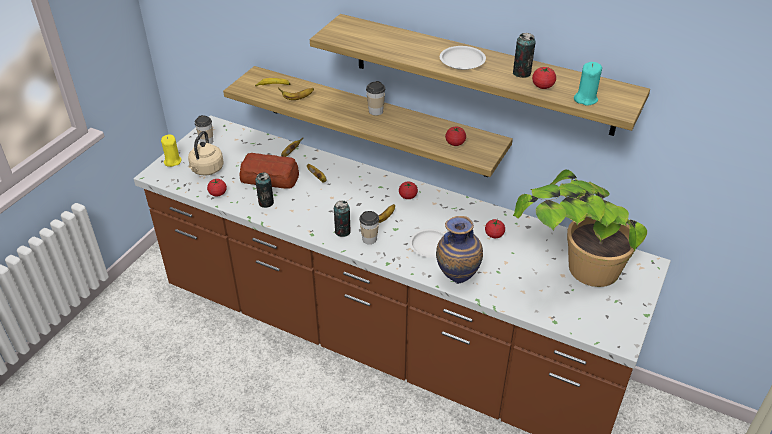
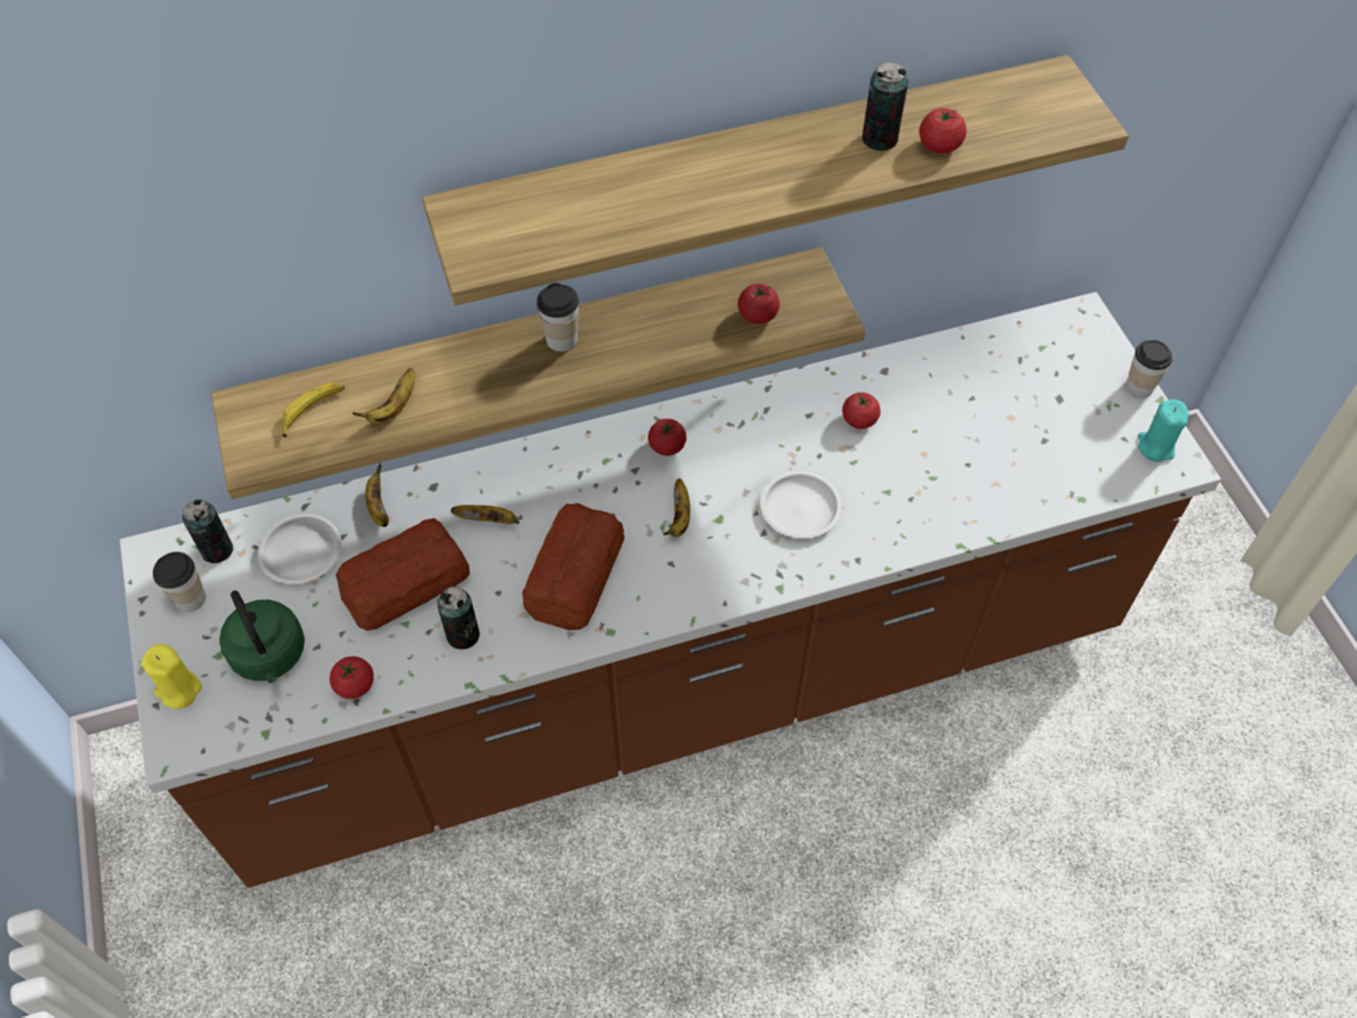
camera: 45 degrees left, 15 degrees up
beige kettle [188,131,224,176] -> green kettle [220,590,305,683]
can [334,201,350,237] -> can moved to [182,499,233,563]
cup [359,211,379,244] -> cup moved to [1126,340,1172,398]
vase [436,216,483,284] -> none
white plate [440,46,486,70] -> white plate moved to [258,514,341,584]
potted plant [513,170,647,287] -> none
turquoise candle [574,62,602,106] -> turquoise candle moved to [1138,399,1189,462]
none -> bread [522,503,624,630]

